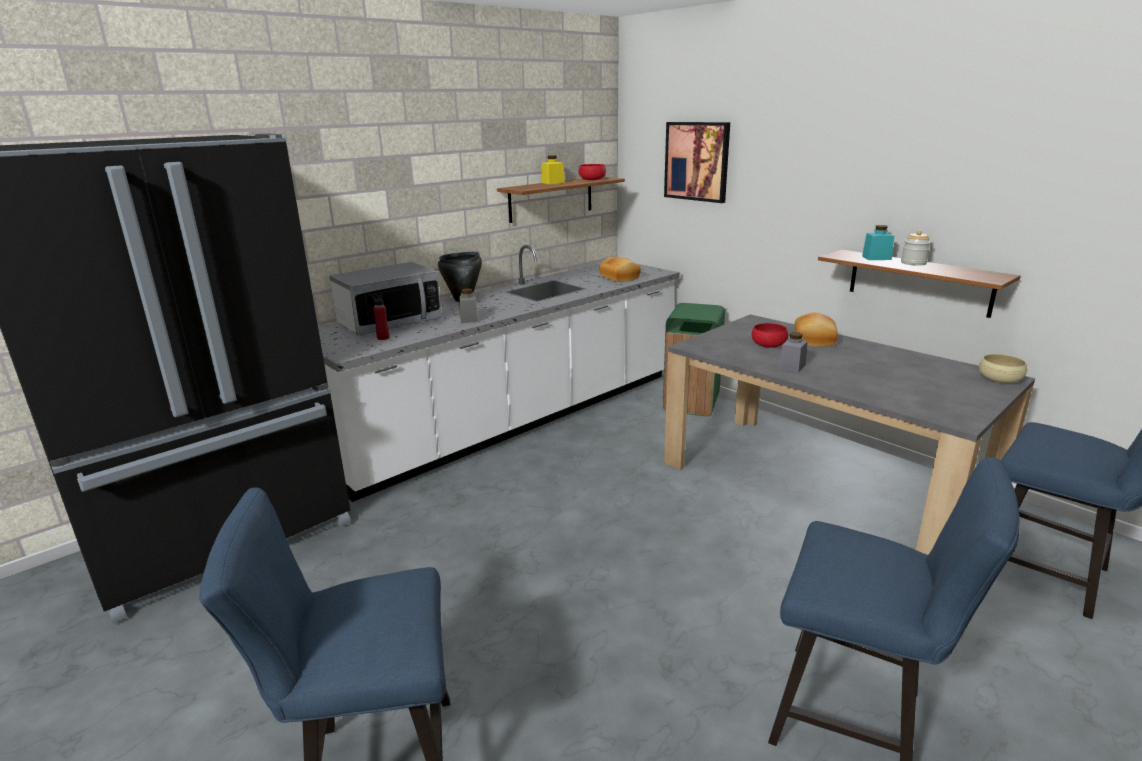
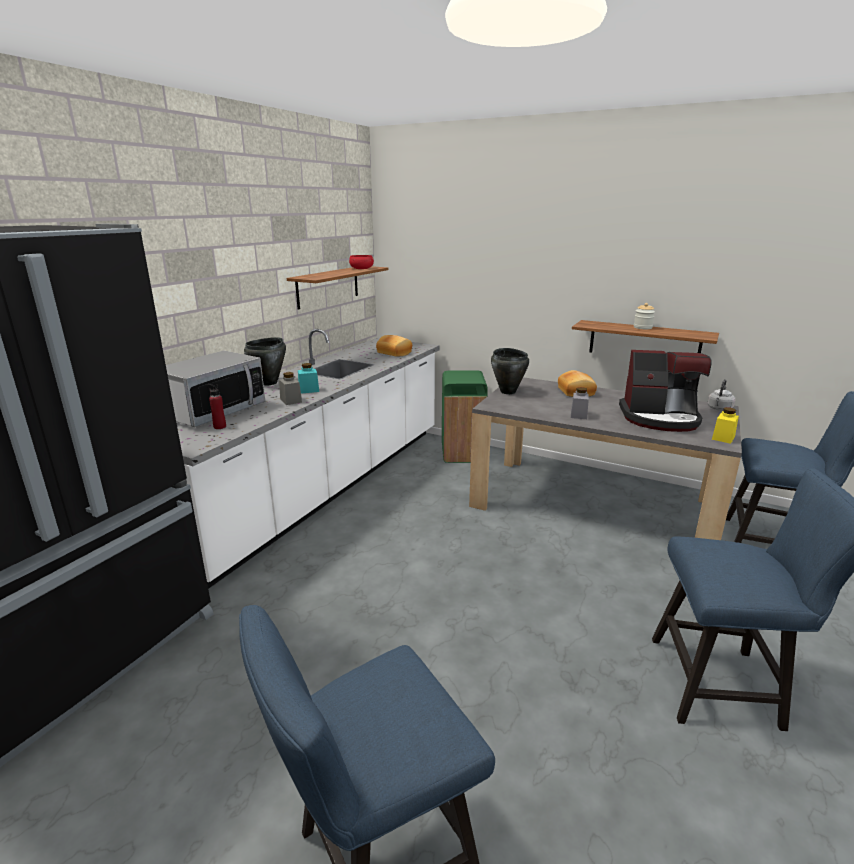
camera: 20 degrees left, 0 degrees up
yellow jar [541,156,565,184] -> yellow jar moved to [712,407,739,444]
picture [664,122,730,203] -> none
red bowl [752,323,788,348] -> none
turquoise jar [862,225,894,260] -> turquoise jar moved to [298,363,319,394]
beige bowl [979,354,1027,383] -> grey kettle [707,379,735,411]
none -> black cooking pot [491,348,529,394]
none -> coffee machine [619,350,712,432]

